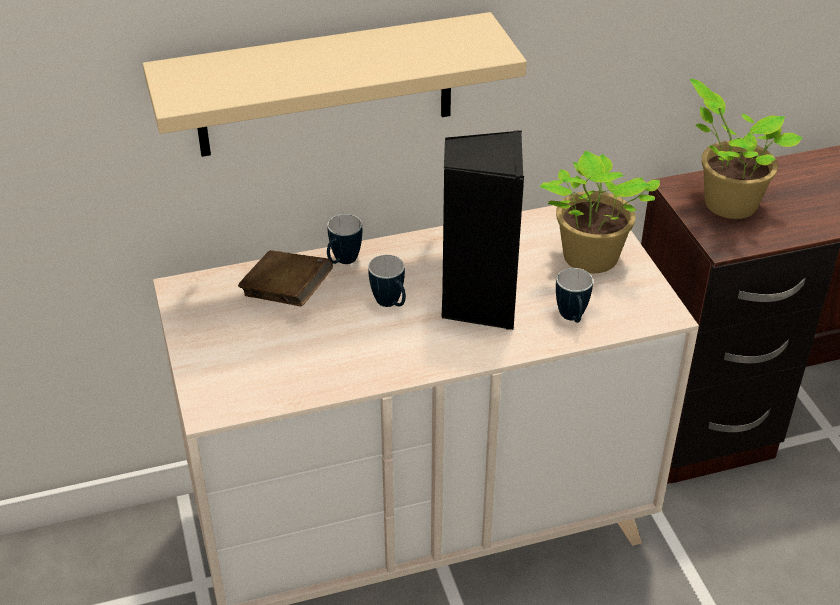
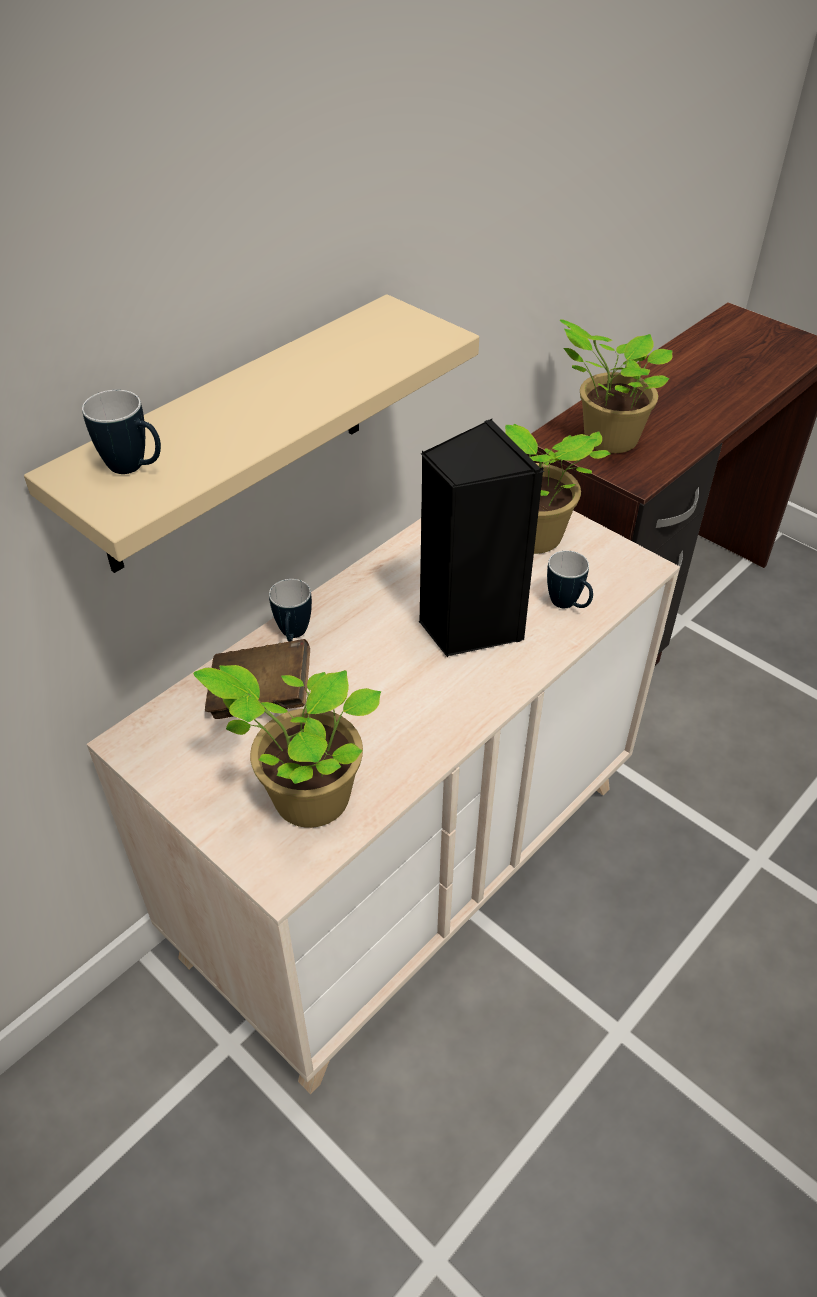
camera: 30 degrees left, 5 degrees up
mug [368,255,406,307] -> mug moved to [82,390,161,474]
none -> potted plant [193,665,381,828]

